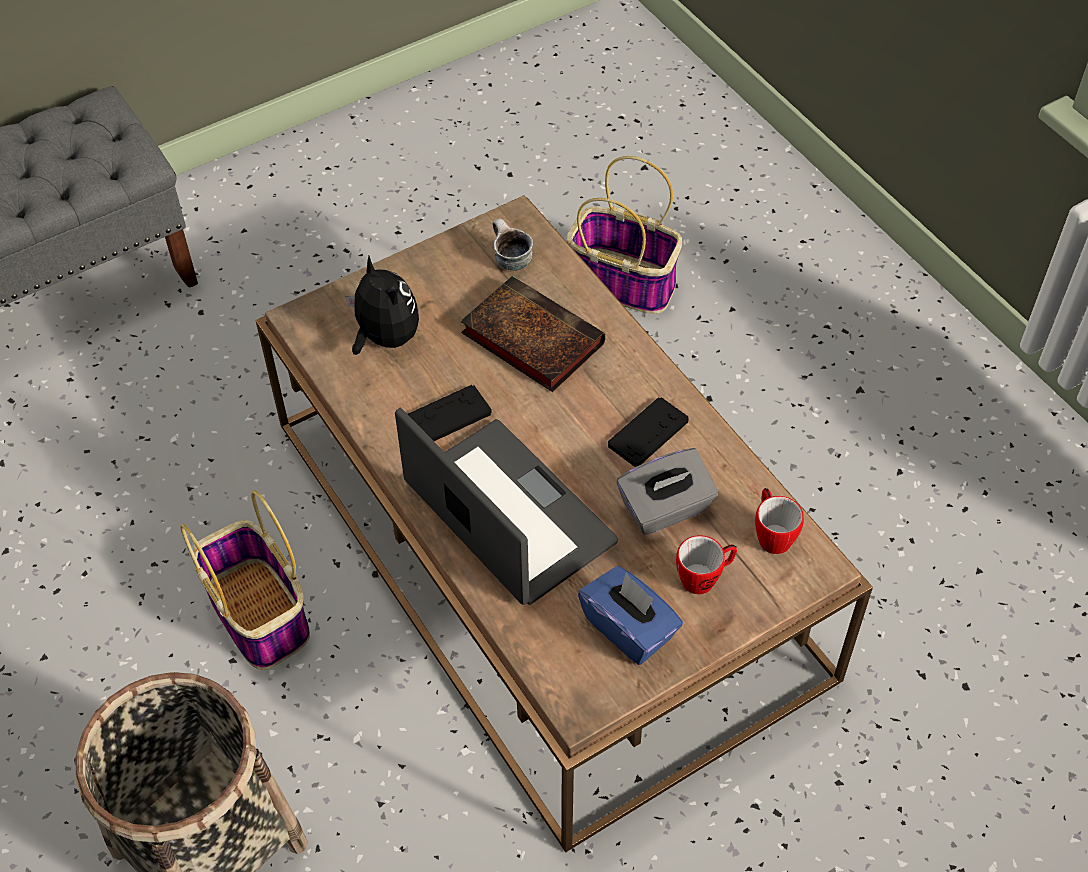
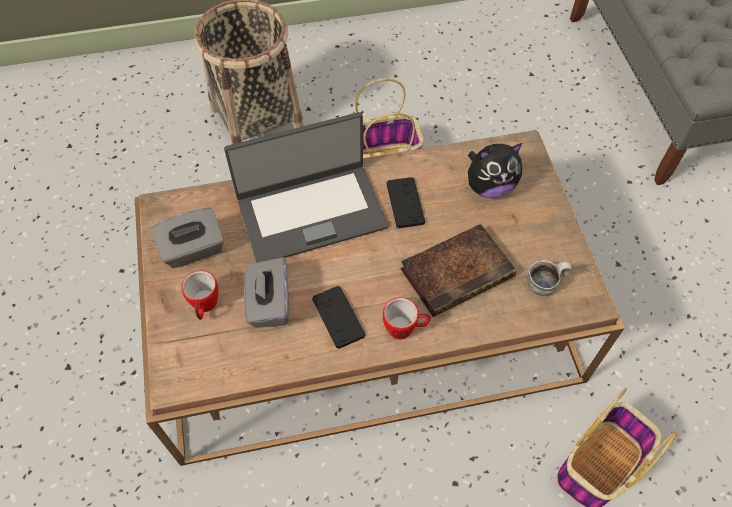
camera: 110 degrees right, 5 degrees up
blue tissue box [578,566,683,665] -> grey tissue box [151,208,224,268]
mug [755,488,804,554] -> mug moved to [383,297,431,340]

